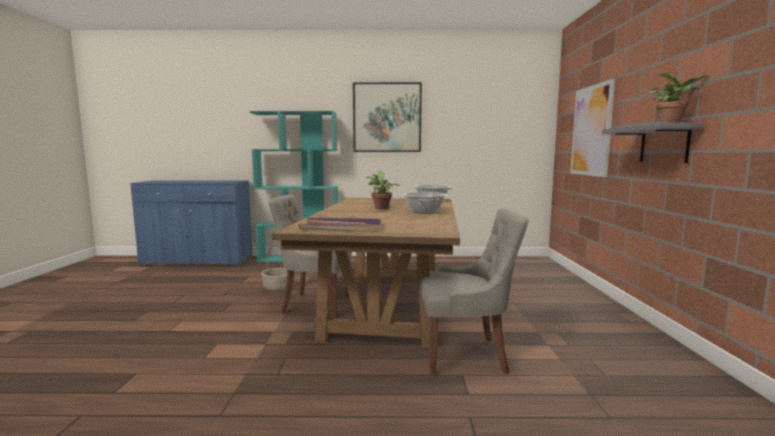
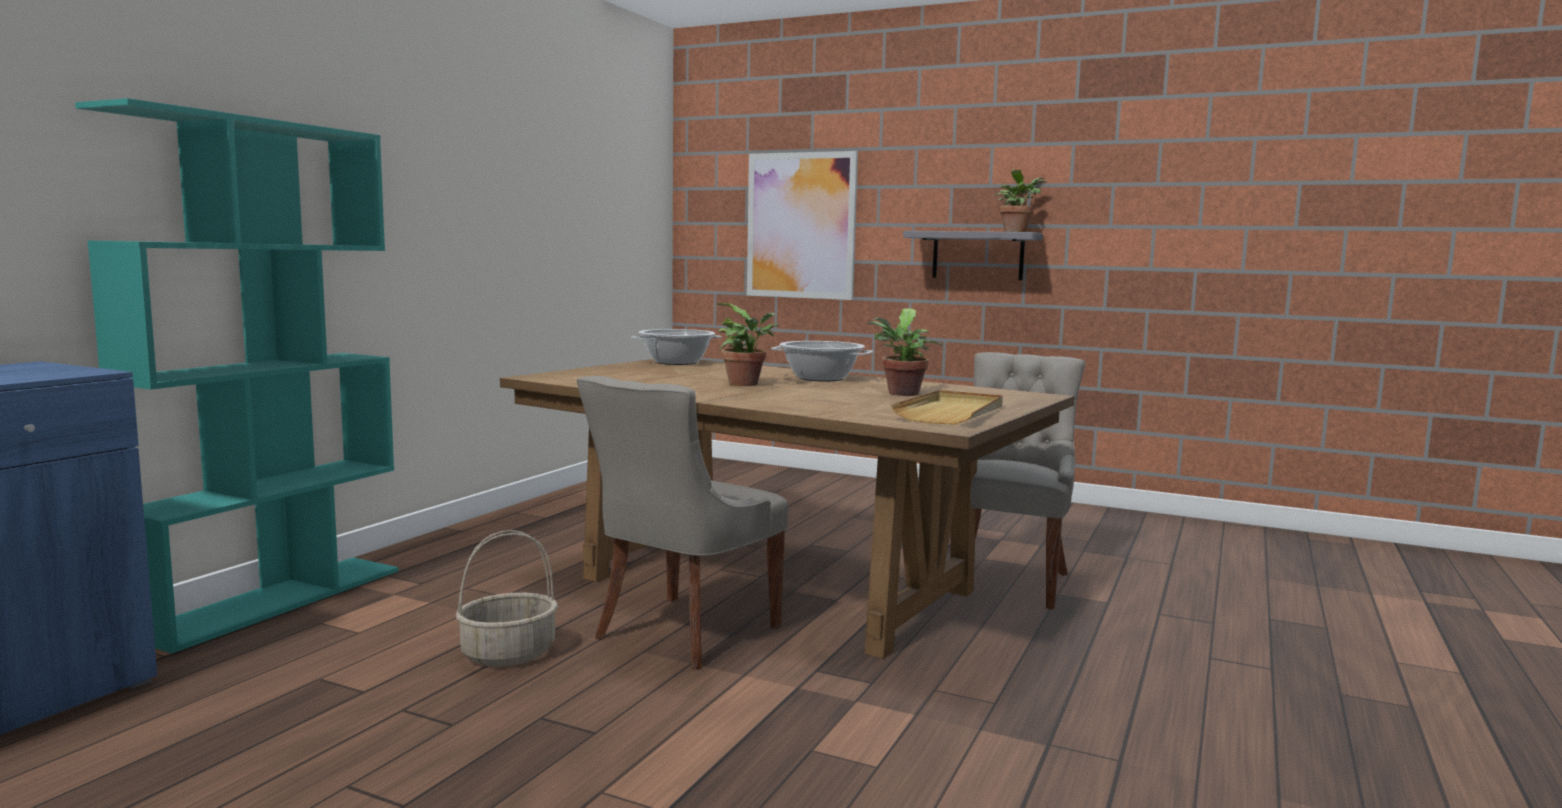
camera: 65 degrees left, 0 degrees up
purple tray [298,217,381,232] -> beige tray [891,390,1003,425]
picture [353,82,422,152] -> none
none -> potted plant [868,309,942,396]

